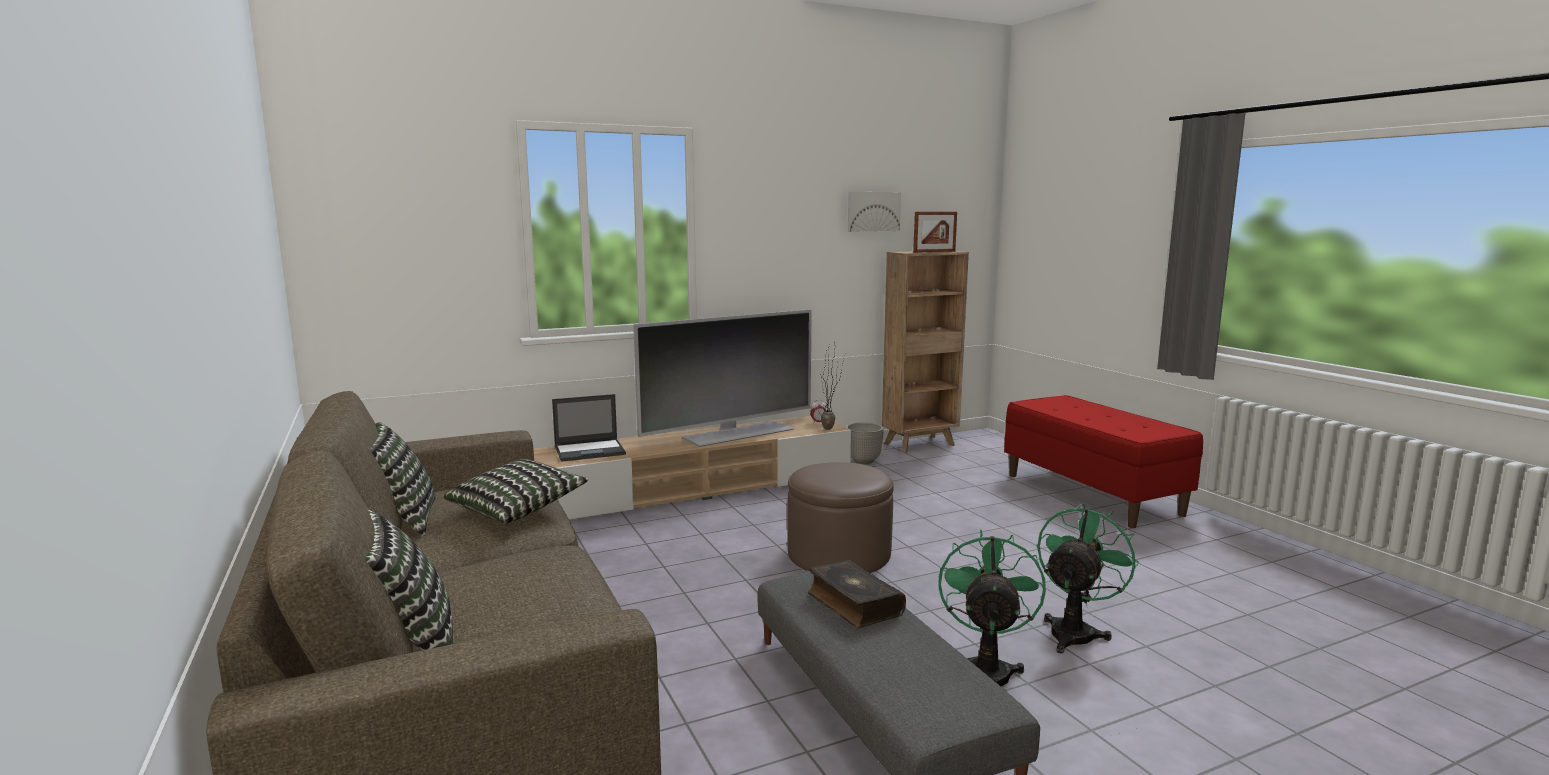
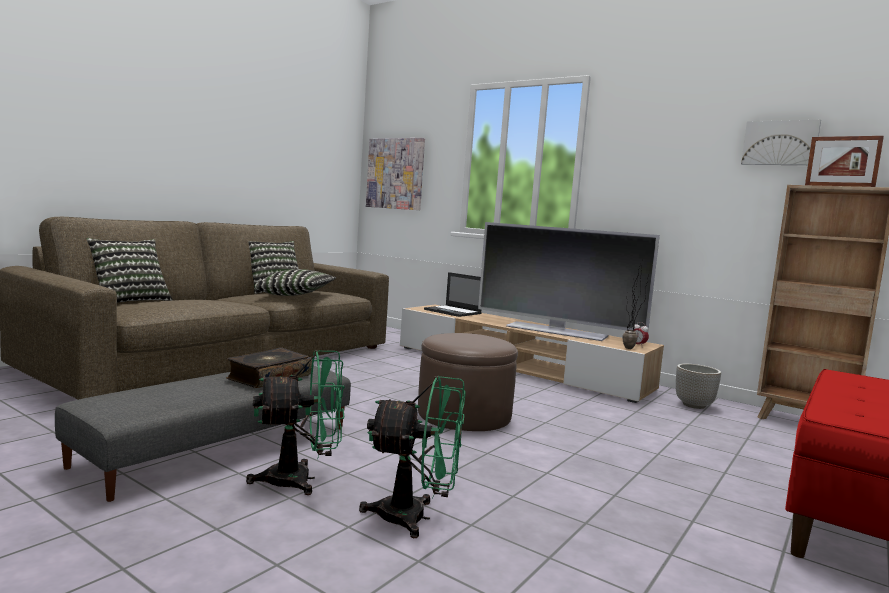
camera: 60 degrees right, 5 degrees down
none -> picture [366,138,425,210]

